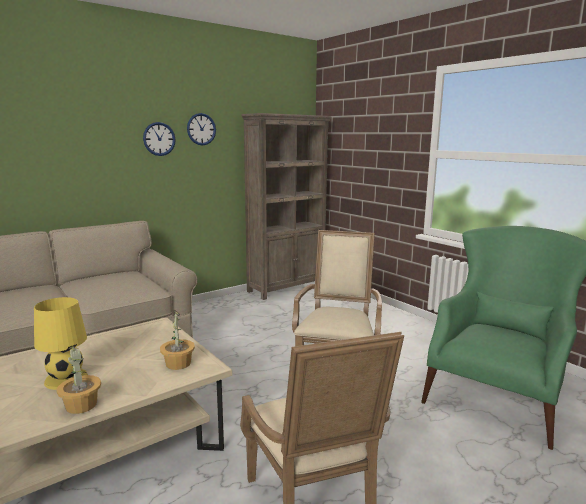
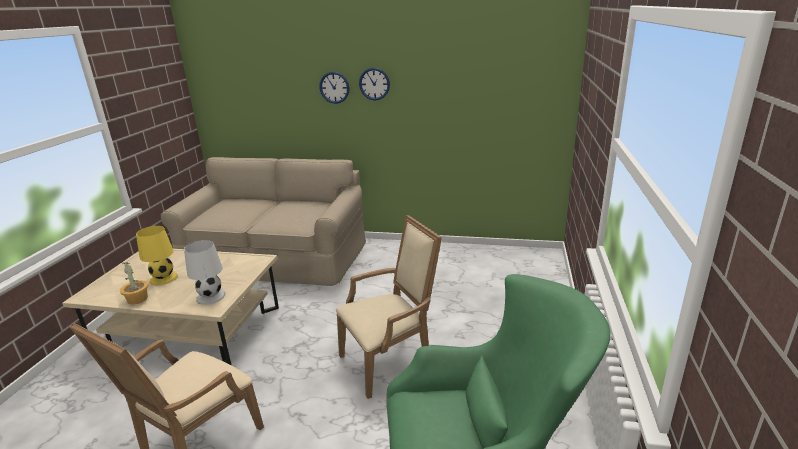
camera: 50 degrees right, 10 degrees up
potted plant [160,309,195,370] -> white table lamp [184,240,226,305]
wall clock [187,113,216,146] -> wall clock moved to [319,72,349,104]
brown bookcase [241,113,332,300] -> none

